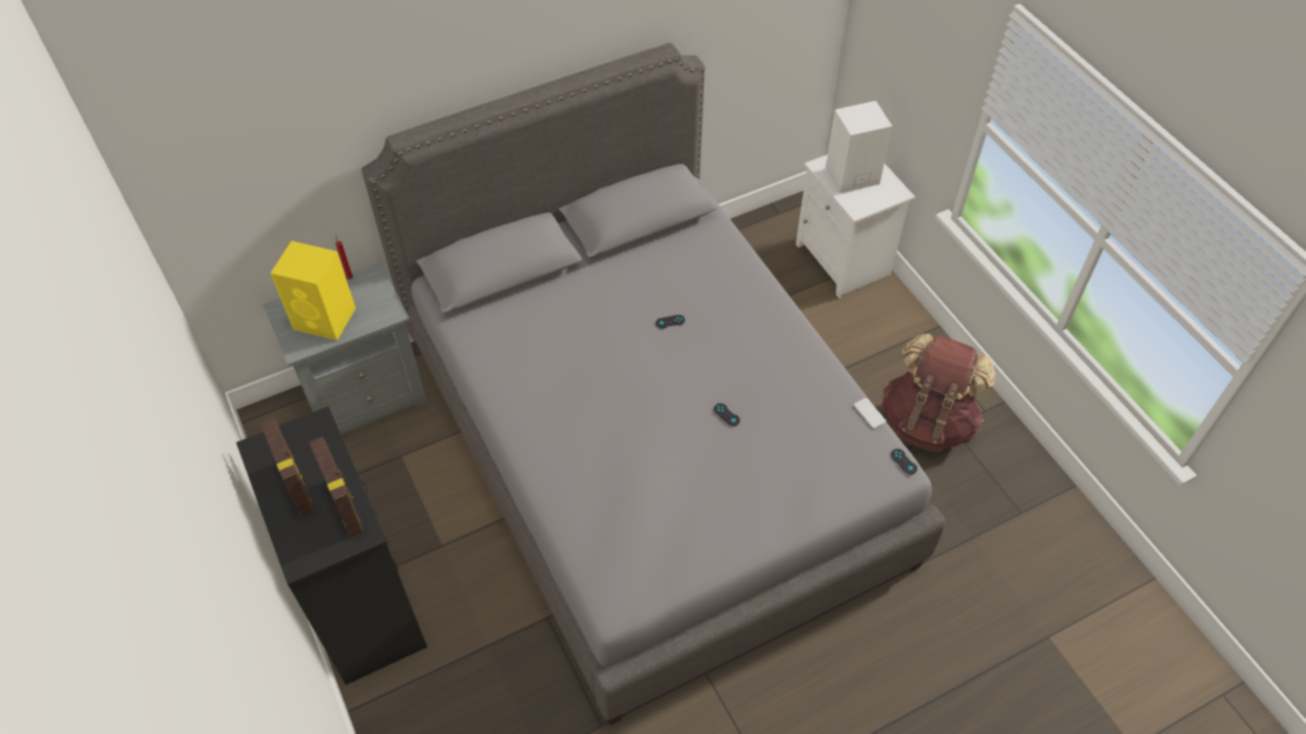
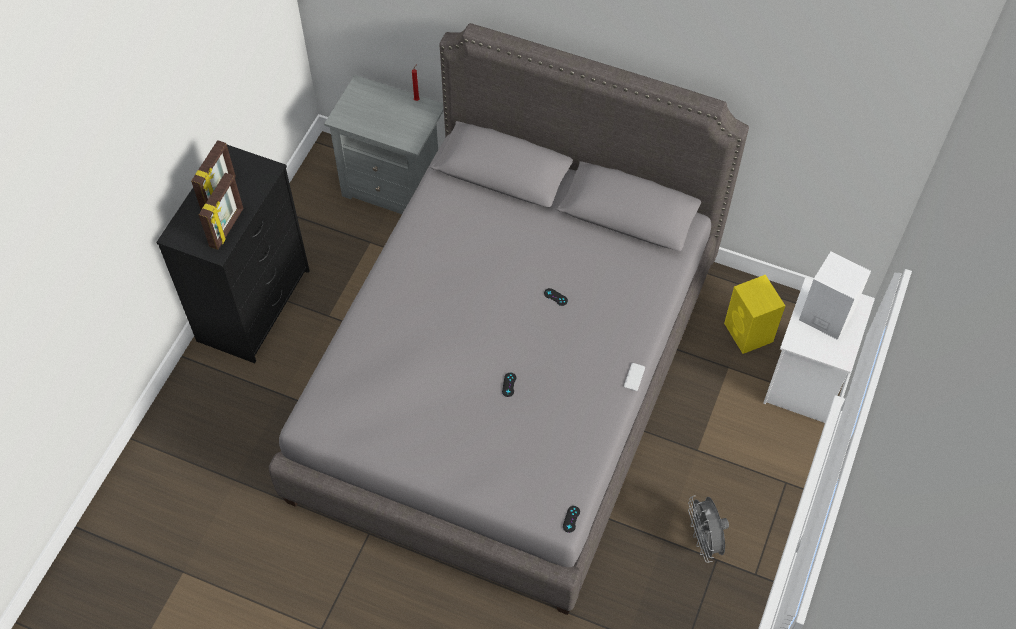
camera: 50 degrees right, 5 degrees up
yellow speaker [271,241,356,340] -> yellow speaker moved to [724,275,785,354]
phone [854,398,886,428] -> phone moved to [624,363,645,391]
brown backpack [882,334,995,452] -> grey fan [688,495,729,563]

